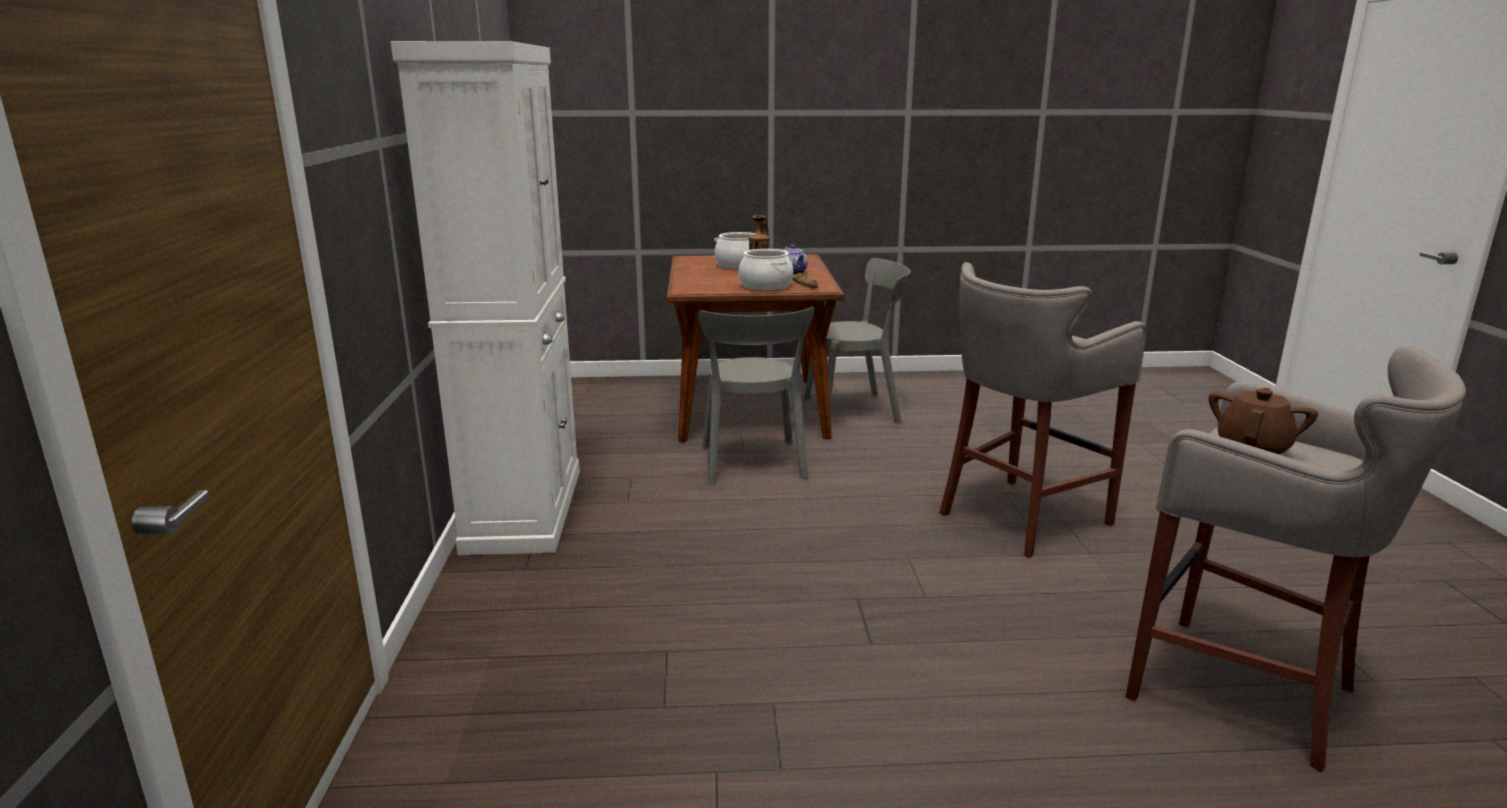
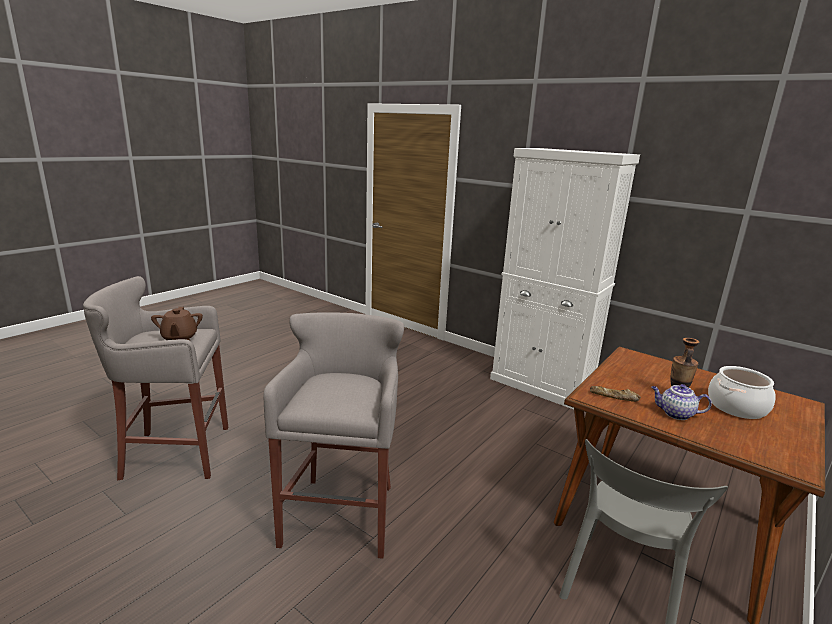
camera: 130 degrees right, 0 degrees up
grey chair [698,307,815,484] -> none
cooking pot [739,249,793,291] -> none

